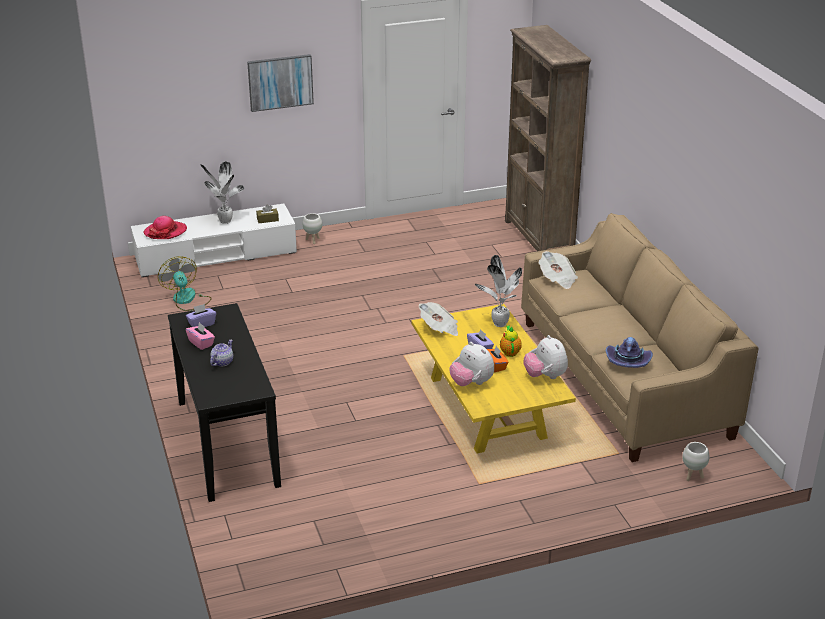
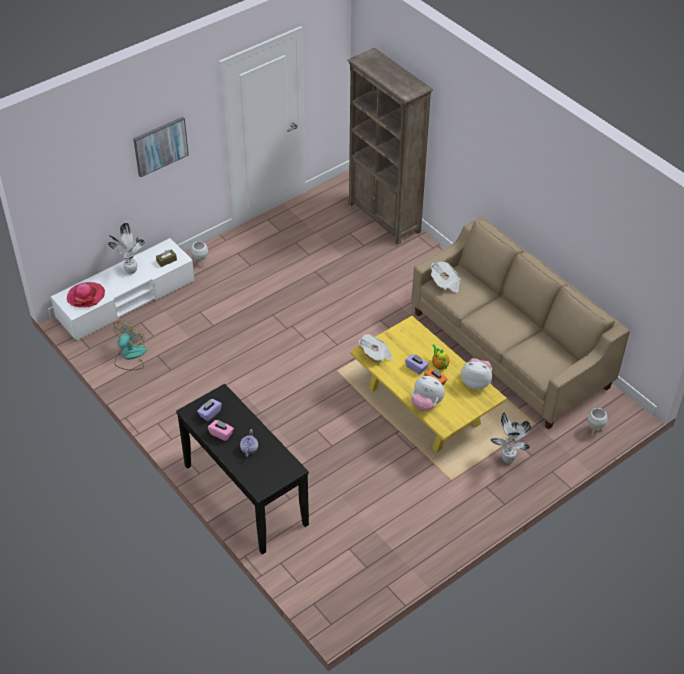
camera: 20 degrees left, 15 degrees up
fan [158,256,212,311] -> fan turned 75 degrees clockwise [114,320,147,370]
potted plant [475,255,522,327] -> potted plant moved to [490,412,531,463]
plush toy [524,335,568,379] -> plush toy turned 150 degrees clockwise [461,358,492,390]
purple hat [605,337,653,368] -> none

